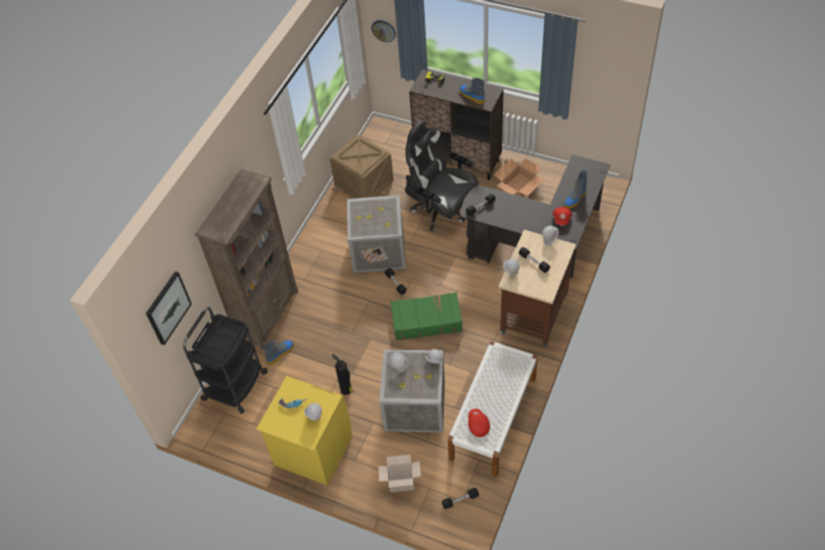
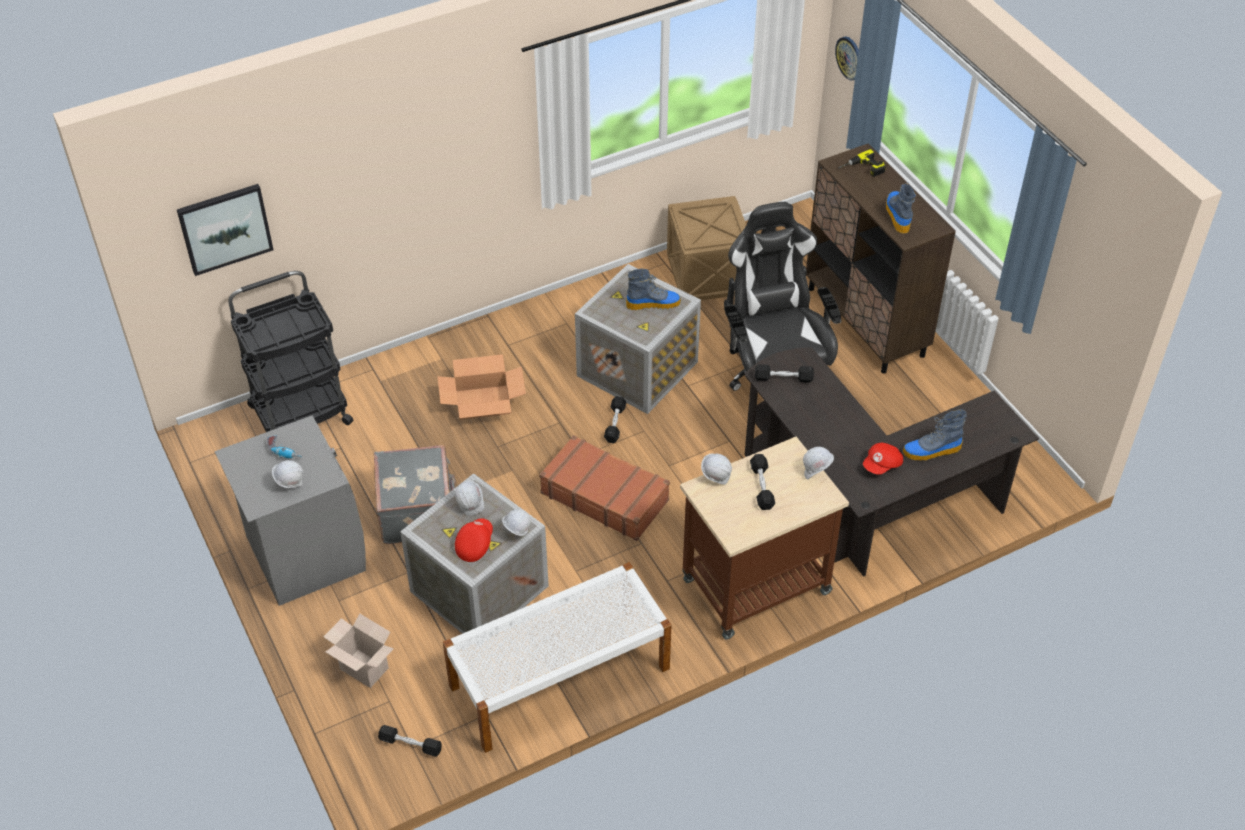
camera: 35 degrees right, 5 degrees down
brown bookcase [195,169,298,350] -> none
yellow washing machine [256,376,352,486] -> grey washing machine [215,415,366,606]
boot [263,340,294,365] -> boot moved to [626,268,681,310]
fire extinguisher [332,354,353,395] -> grey suitcase [374,445,456,544]
green suitcase [391,292,463,340] -> brown suitcase [539,435,670,541]
red cap [468,409,490,437] -> red cap moved to [455,518,493,562]
cardboard box [494,158,545,197] -> cardboard box moved to [437,354,526,420]

